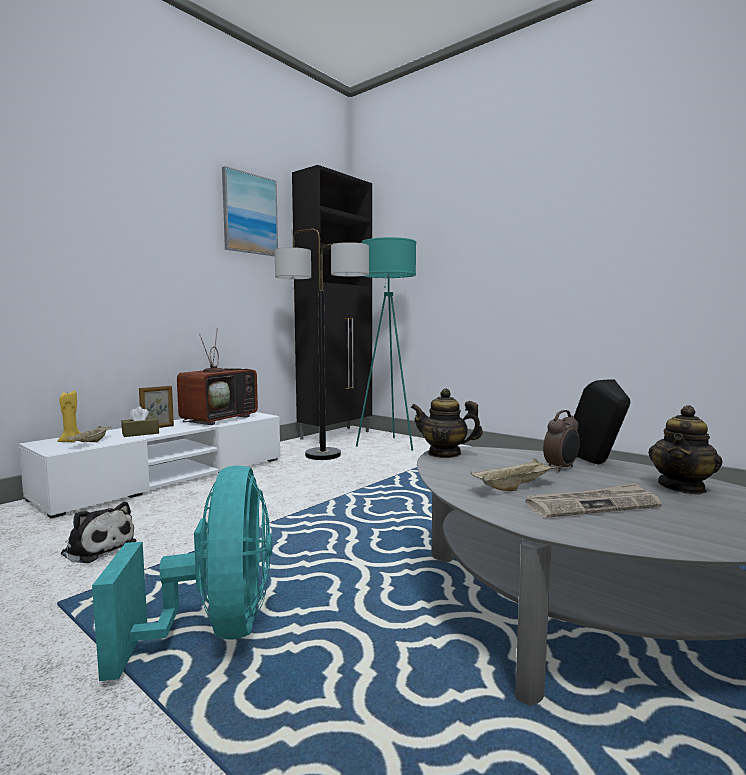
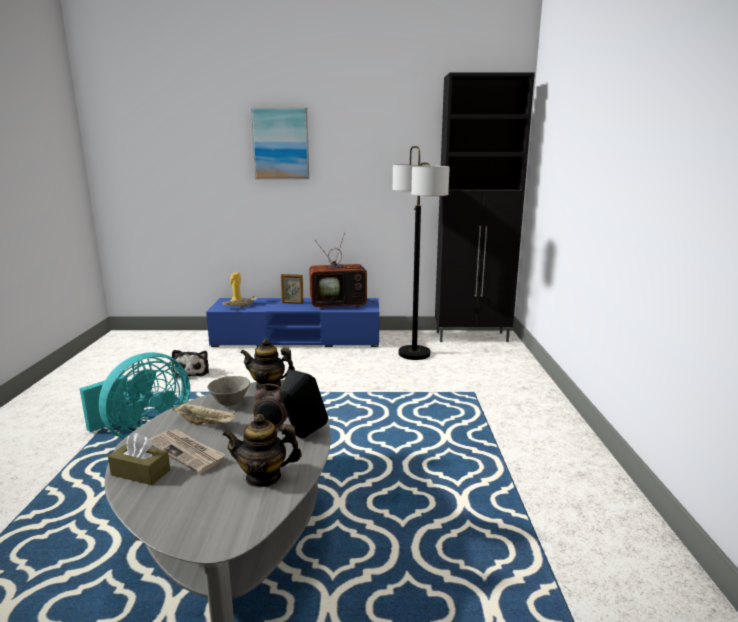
camera: 50 degrees right, 10 degrees up
white tv stand [19,412,280,518] -> blue tv stand [206,298,379,347]
brown tissue box [121,406,159,437] -> brown tissue box moved to [108,433,170,485]
picture [222,166,278,256] -> picture moved to [251,107,309,179]
turquoise floor lamp [356,237,416,451] -> none
teapot [411,389,483,458] -> teapot turned 60 degrees counterclockwise [240,339,295,392]
none -> grey bowl [207,376,250,406]

